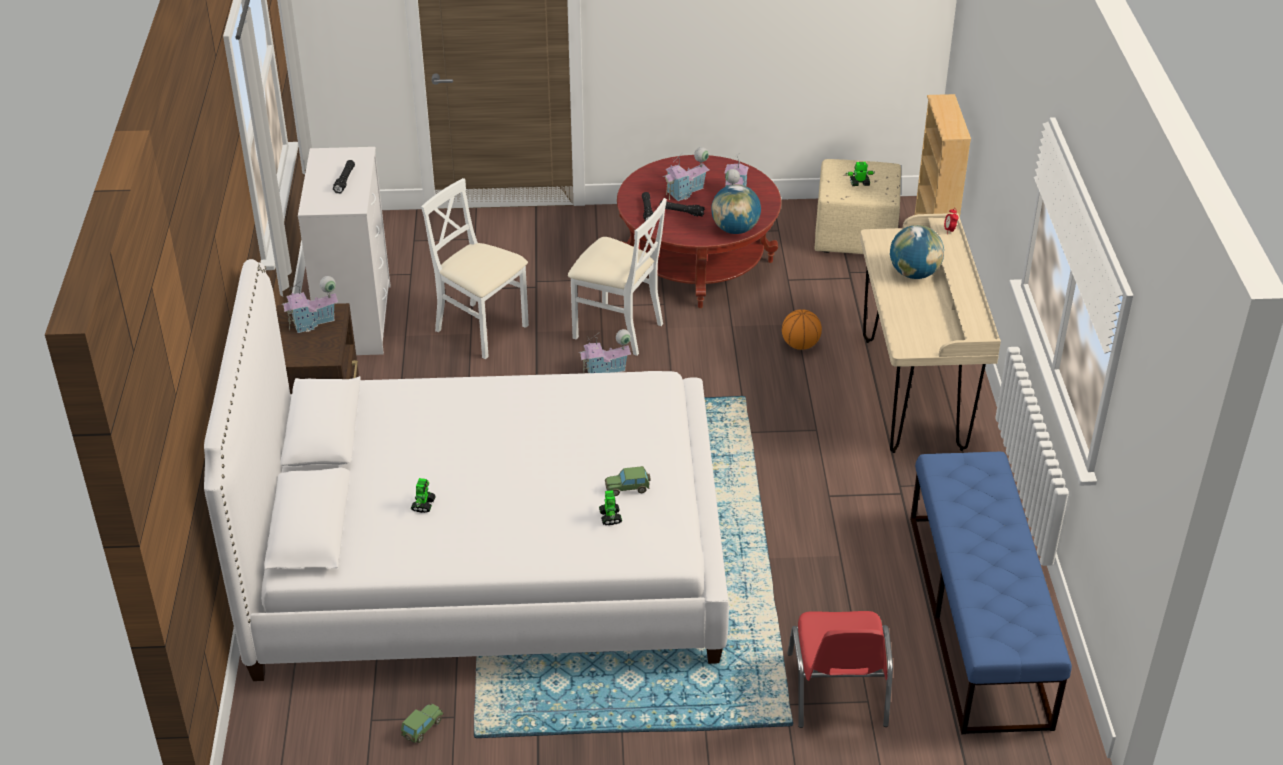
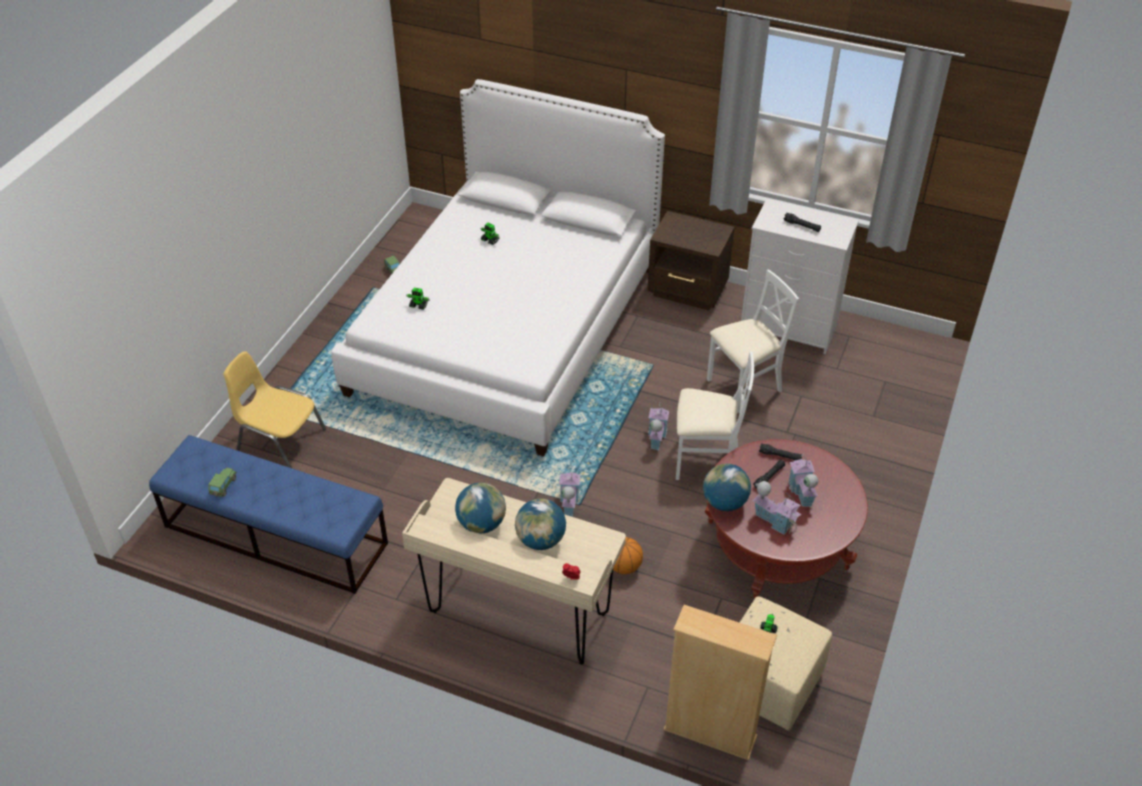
camera: 115 degrees right, 5 degrees up
toy house [282,276,338,333] -> toy house moved to [559,467,580,517]
white chair [568,198,667,356] -> white chair turned 135 degrees counterclockwise [676,352,754,480]
toy car [605,466,650,496] -> toy car moved to [209,468,237,497]
red chair [787,611,893,728] -> yellow chair [224,351,326,469]
none -> globe [455,483,506,534]

